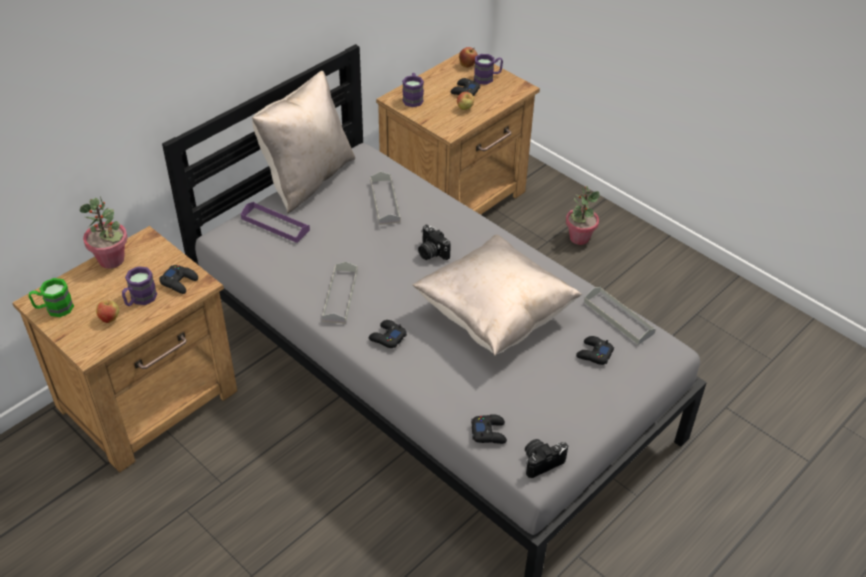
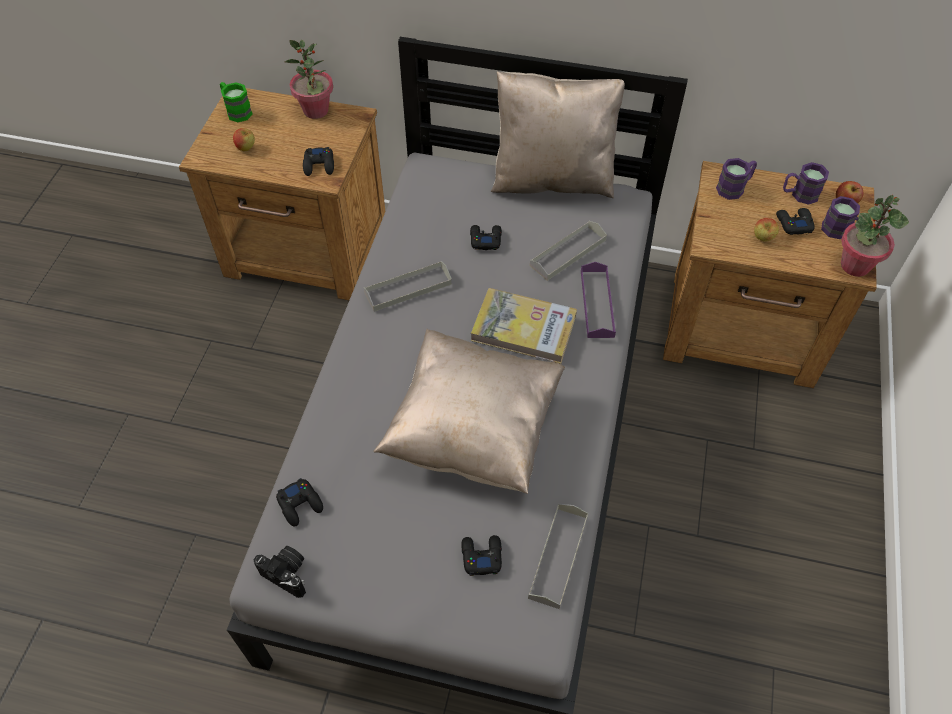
camera: 60 degrees right, 10 degrees up
purple mug [122,266,157,306] -> purple mug moved to [783,162,829,205]
purple tray [241,202,310,243] -> purple tray moved to [581,262,616,338]
black game controller [369,320,407,348] -> black game controller moved to [470,225,502,250]
camera [418,225,451,260] -> book [471,288,577,364]
potted plant [566,186,600,245] -> potted plant moved to [841,195,909,277]

